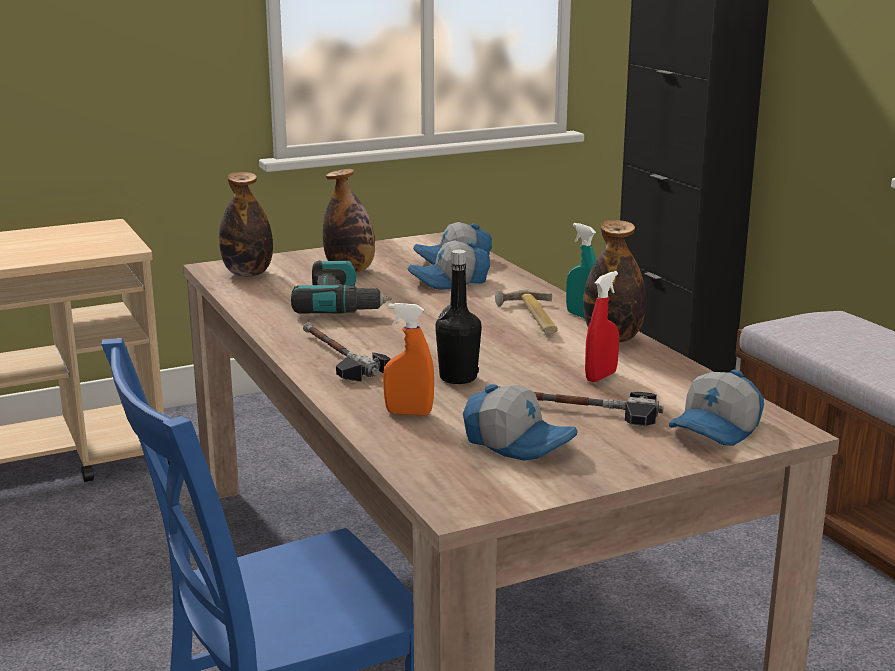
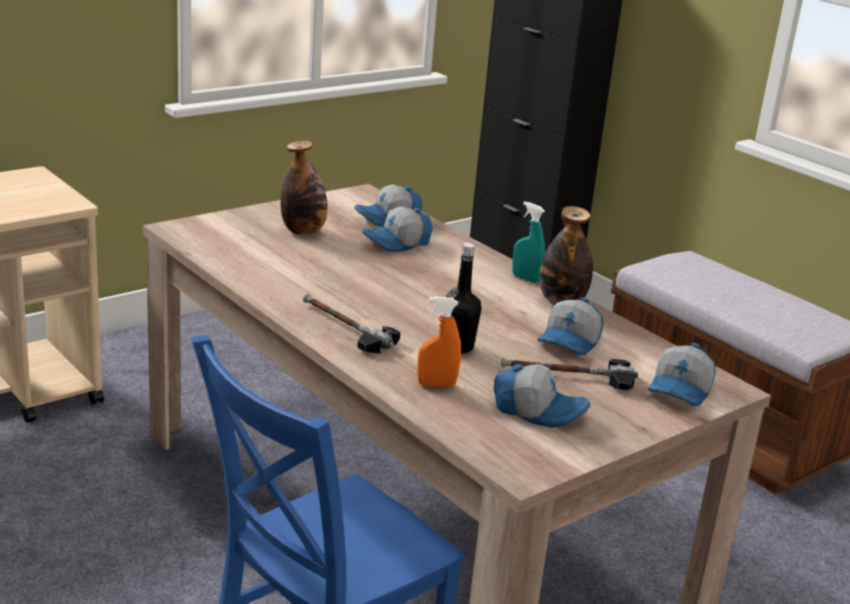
camera: 15 degrees left, 5 degrees up
bottle [219,172,273,277] -> none
power drill [291,260,391,314] -> none
hammer [495,289,558,334] -> none
red spray bottle [585,271,619,382] -> cap [537,297,604,355]

